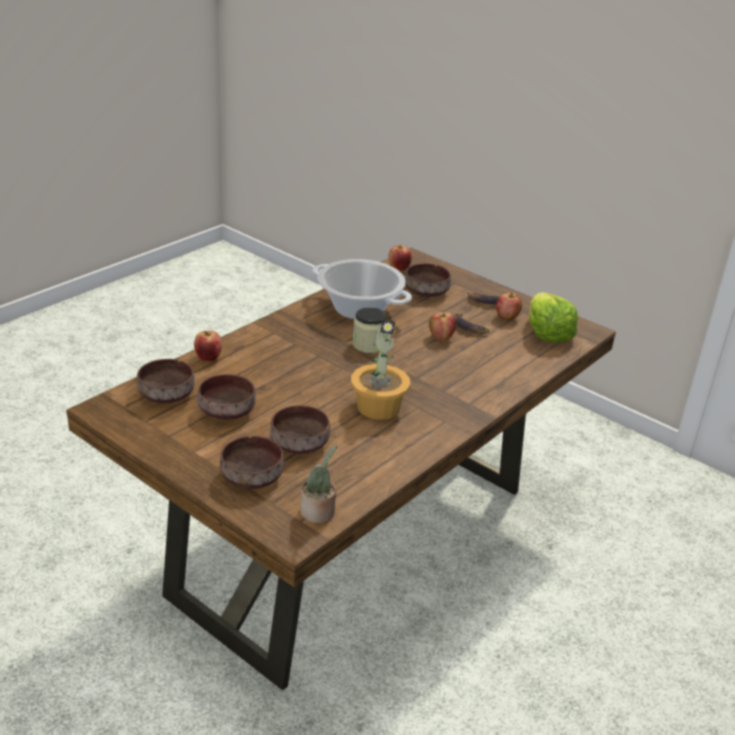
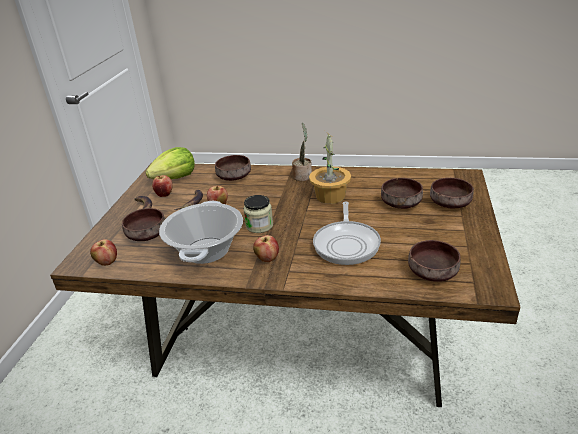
camera: 115 degrees left, 0 degrees up
apple [194,331,222,361] -> apple moved to [253,235,279,262]
brown bowl [197,374,256,419] -> brown bowl moved to [215,155,251,181]
potted plant [301,444,337,523] -> potted plant moved to [292,123,312,181]
none -> frying pan [313,201,381,265]

